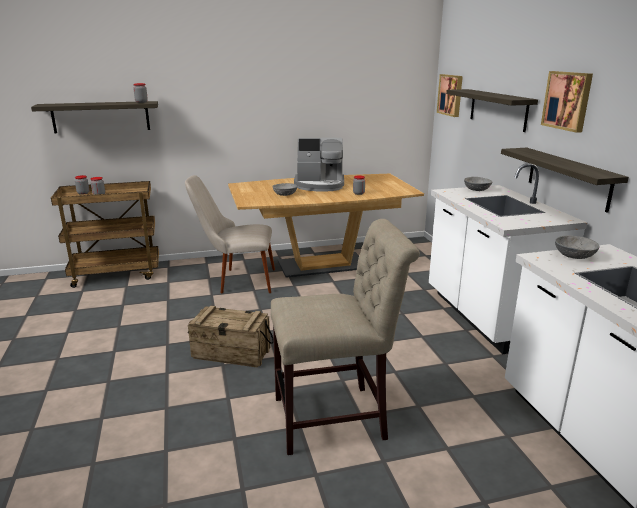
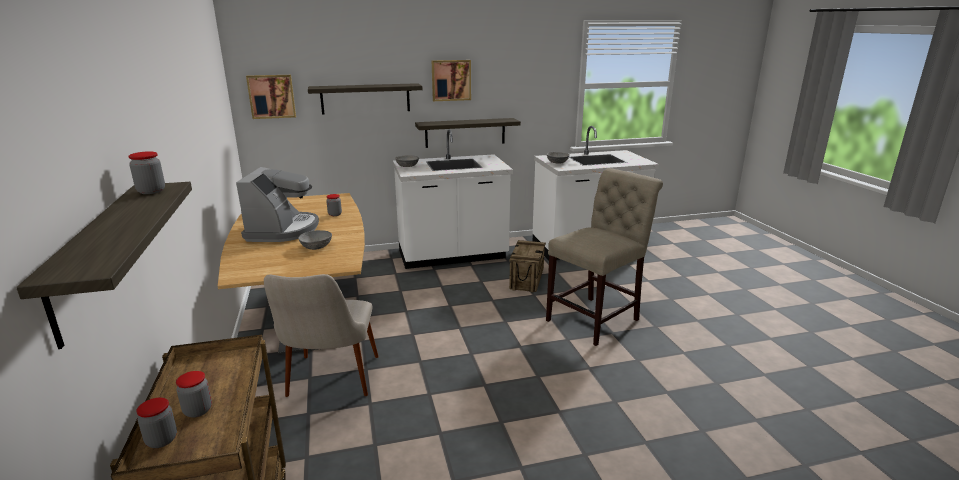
camera: 90 degrees left, 0 degrees up
crate [188,305,274,368] -> crate moved to [509,240,546,293]
beige chair [271,219,420,455] -> beige chair turned 60 degrees clockwise [546,168,663,346]

